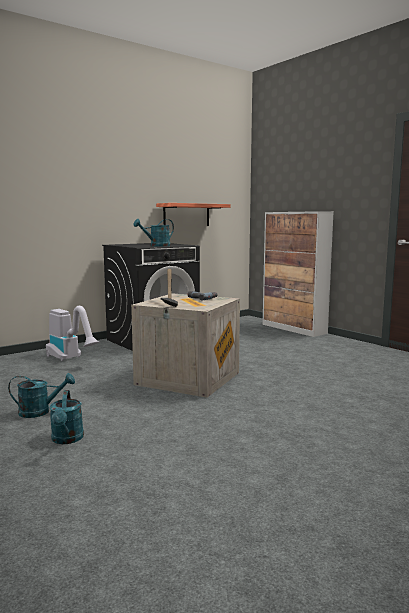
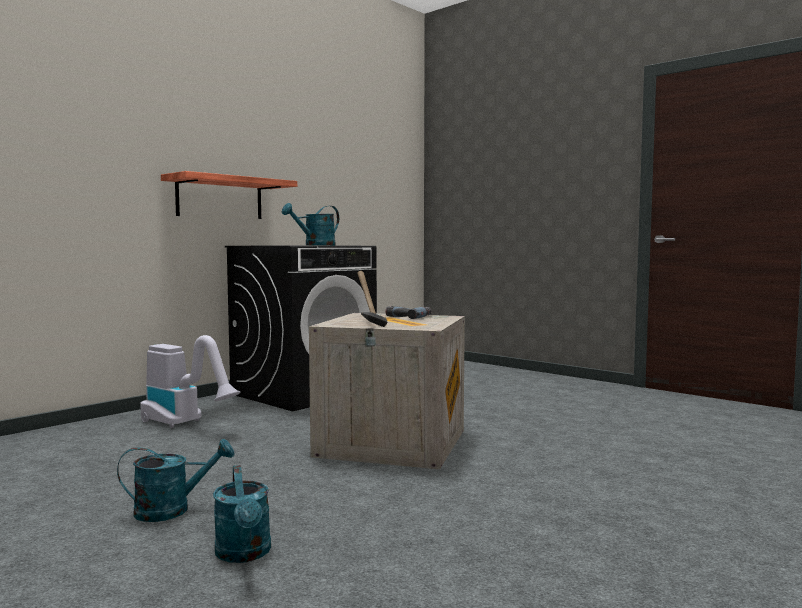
camera: 10 degrees left, 5 degrees down
shelf [156,203,231,226] -> shelf moved to [161,171,297,219]
cabinet [263,211,334,337] -> none

